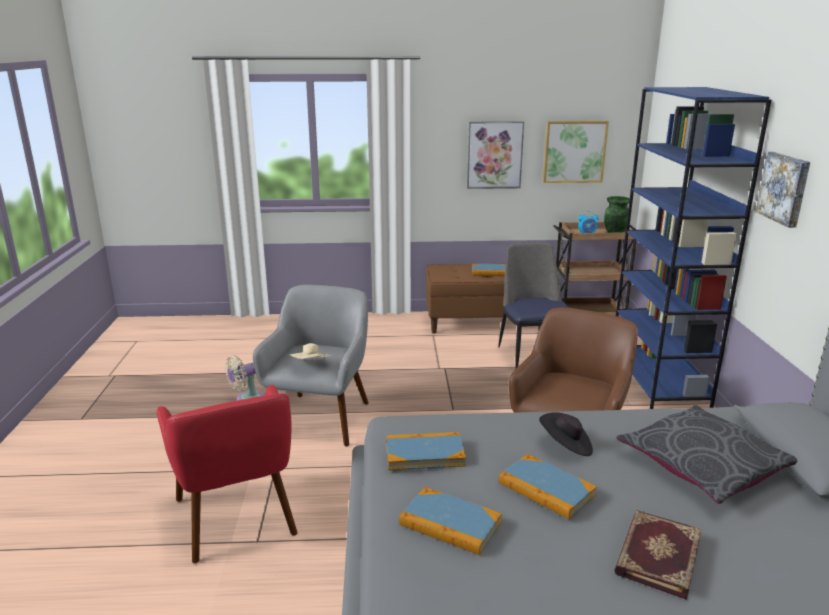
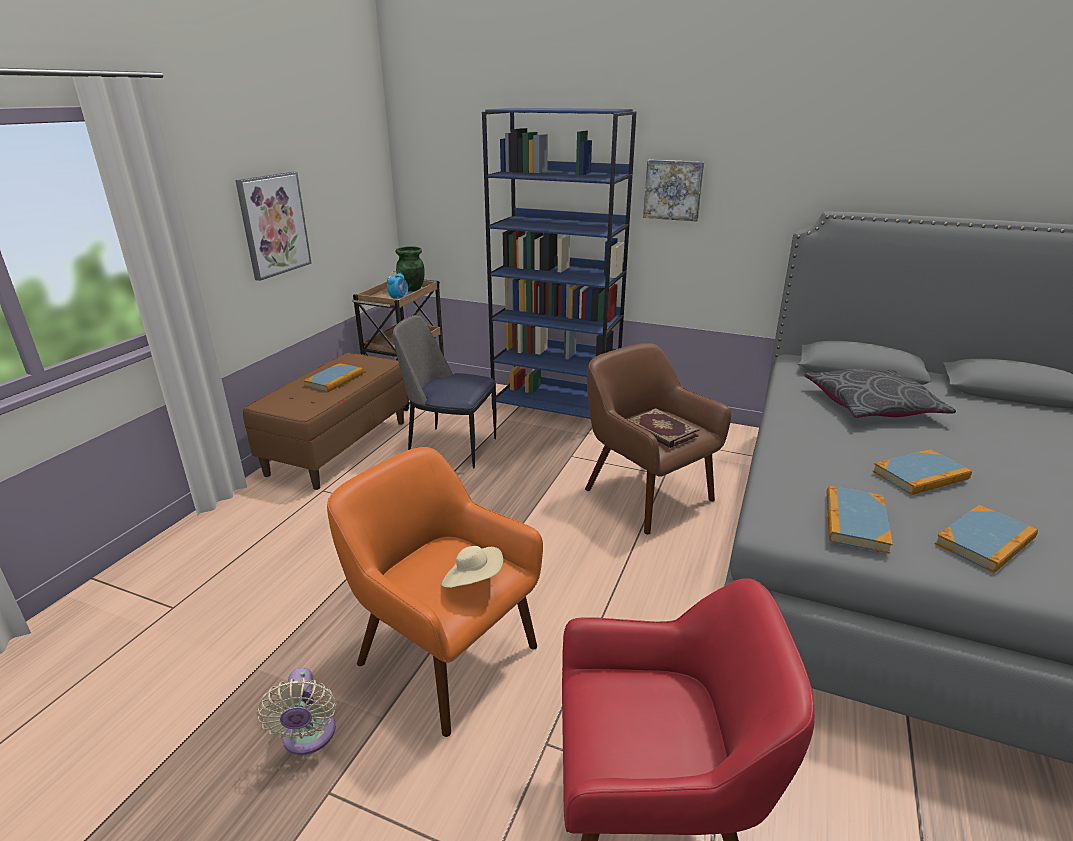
camera: 65 degrees left, 5 degrees up
grey armchair [253,285,369,447] -> orange armchair [327,447,543,737]
black hat [539,412,593,456] -> none
picture [543,121,609,183] -> none
book [615,510,702,600] -> book moved to [627,408,700,448]

